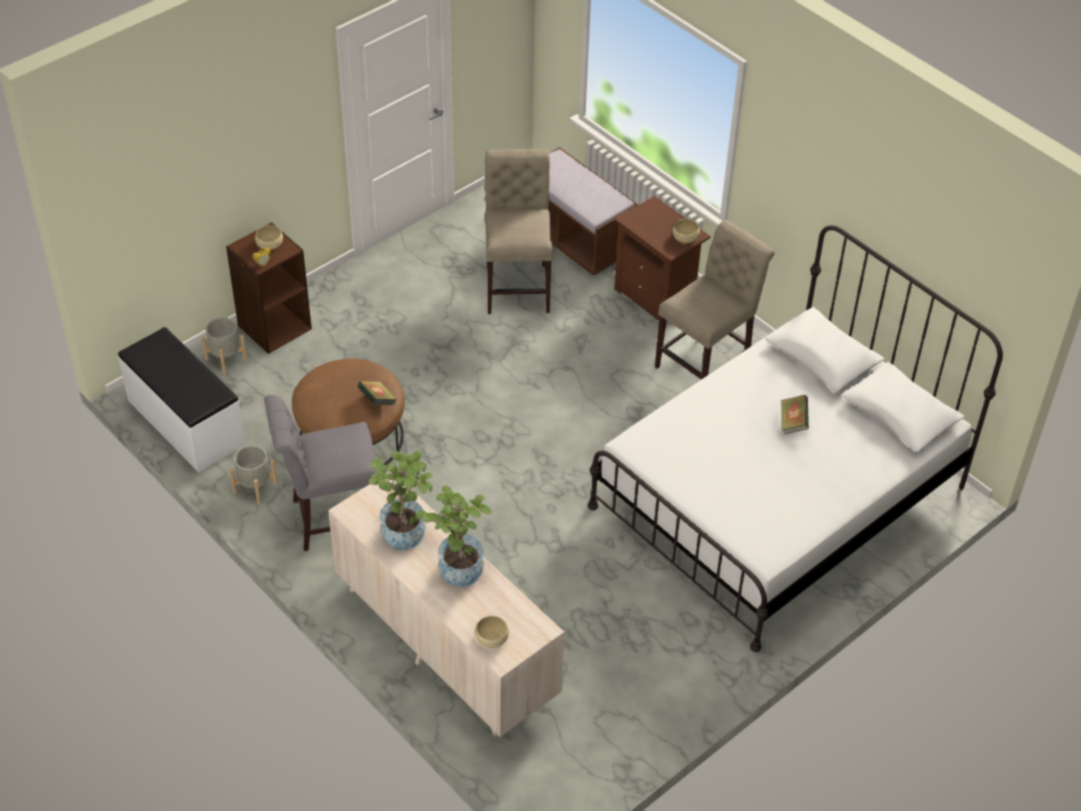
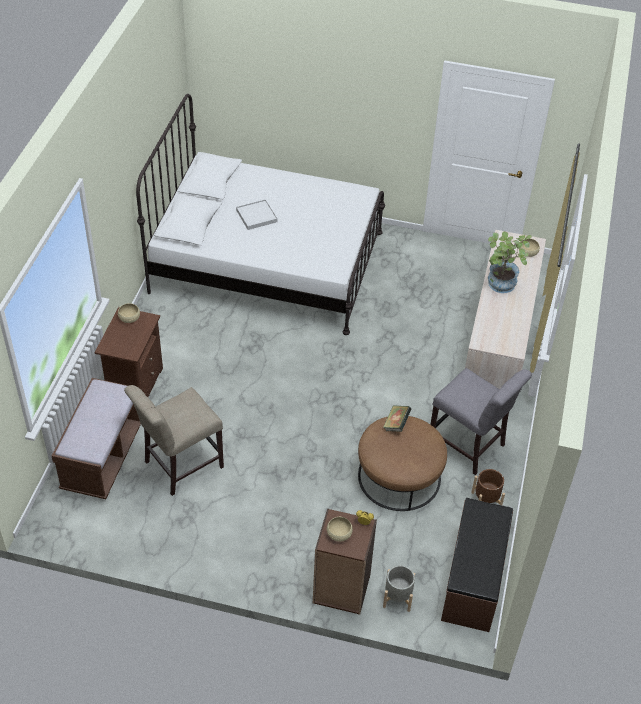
camera: 125 degrees left, 0 degrees up
white bench [118,327,245,472] -> brown bench [441,498,513,632]
grey planter [229,445,277,505] -> brown planter [471,469,505,505]
potted plant [369,451,434,550] -> none
beige chair [655,220,775,380] -> none
book [781,395,809,434] -> white tray [236,199,278,230]

